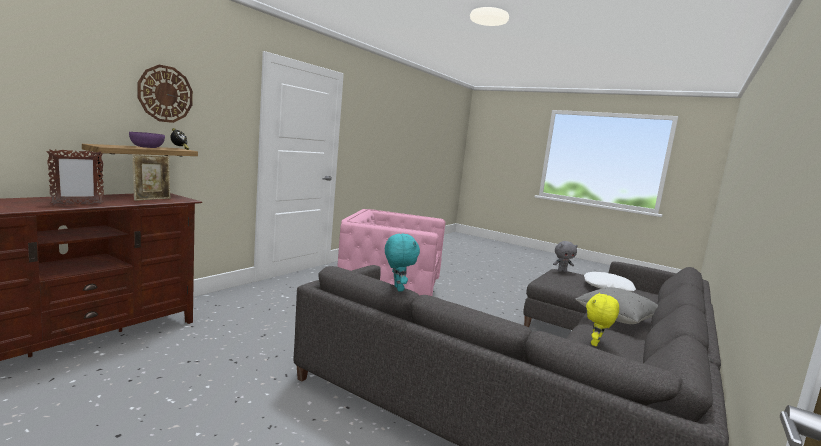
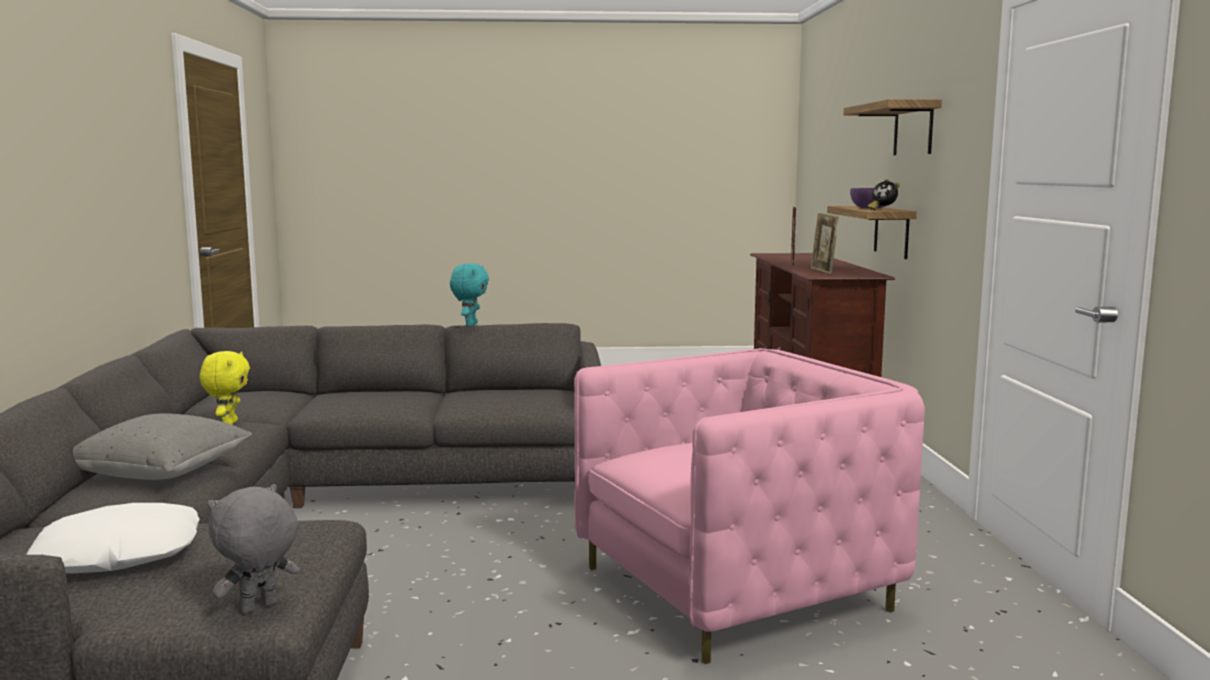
camera: 145 degrees right, 0 degrees up
wall clock [137,65,193,123] -> shelf [844,99,942,155]
turquoise plush toy [385,234,420,292] -> turquoise plush toy turned 120 degrees counterclockwise [450,263,489,327]

